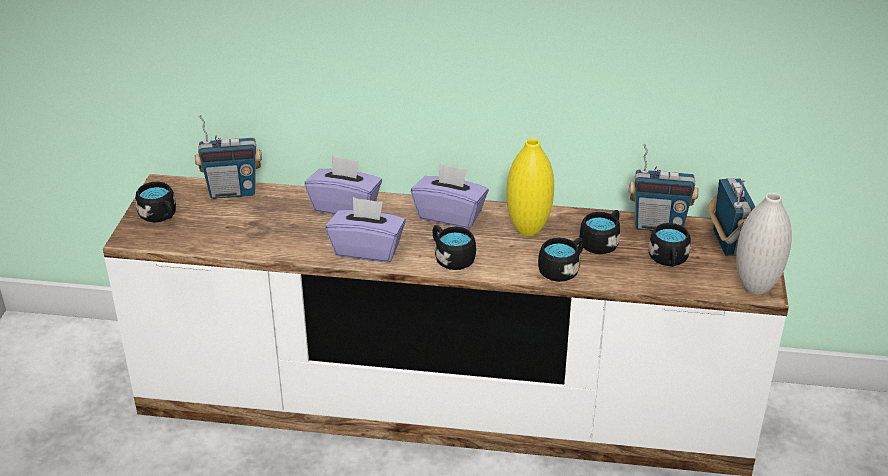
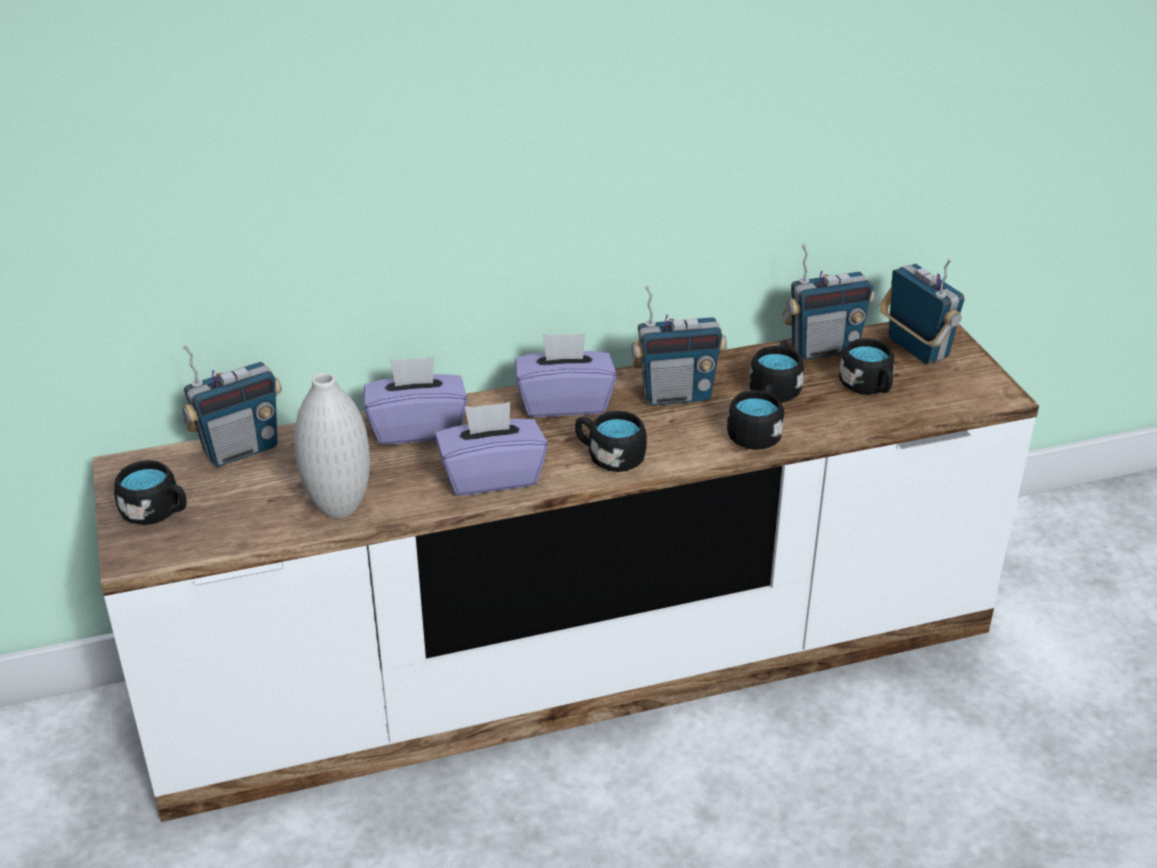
camera: 25 degrees left, 0 degrees up
yellow vase [506,138,554,236] -> radio [631,285,727,406]
white vase [736,192,792,295] -> white vase moved to [294,373,370,519]

